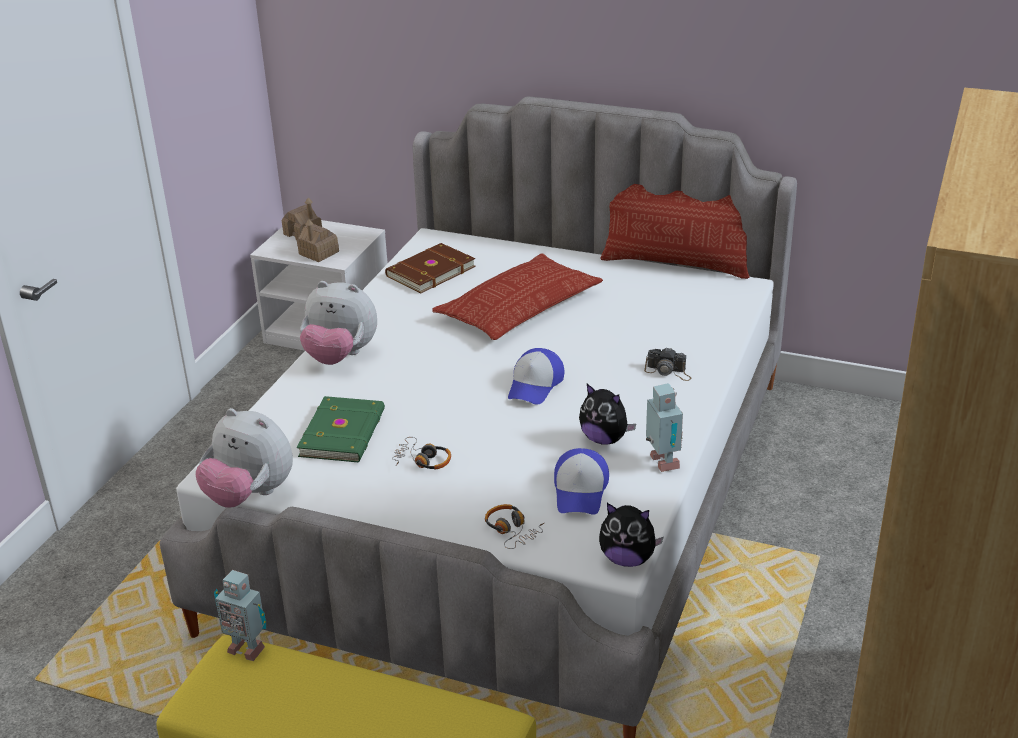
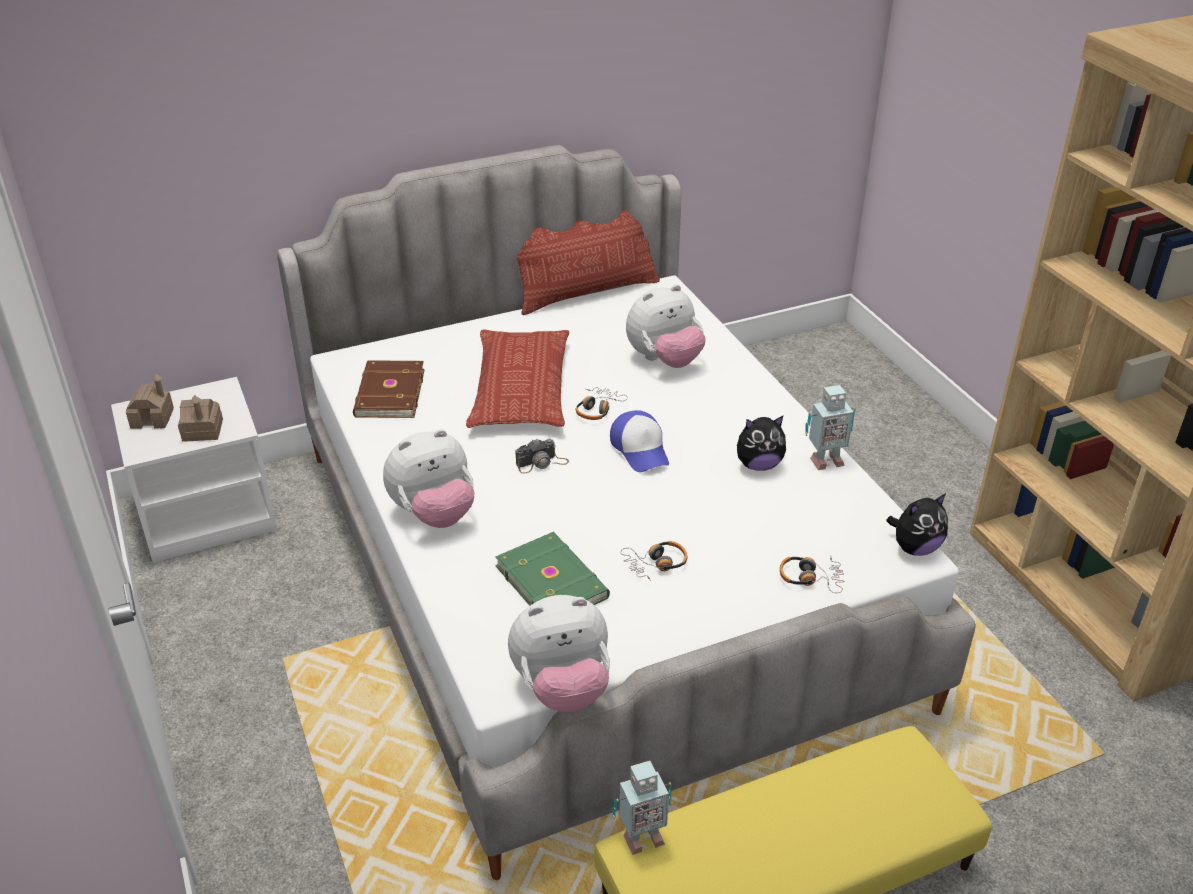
camera: 45 degrees left, 5 degrees up
cap [554,448,609,515] -> none
camera [644,348,691,381] -> camera moved to [515,439,569,473]
toy robot [646,383,683,472] -> toy robot turned 135 degrees clockwise [805,385,856,470]
none -> headphones [576,387,628,420]
none -> plush toy [626,284,706,368]

